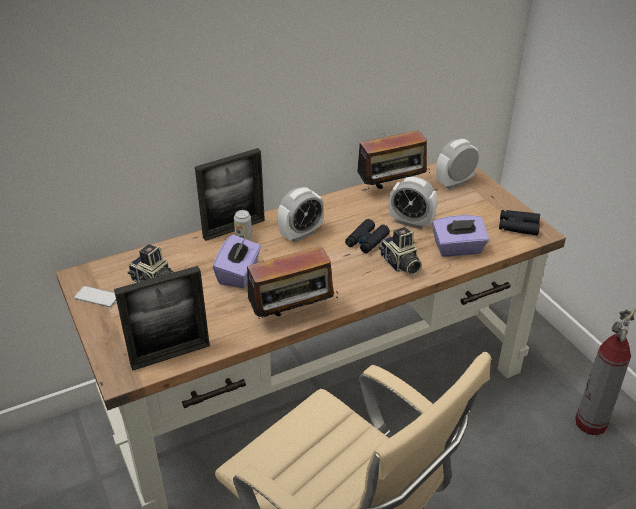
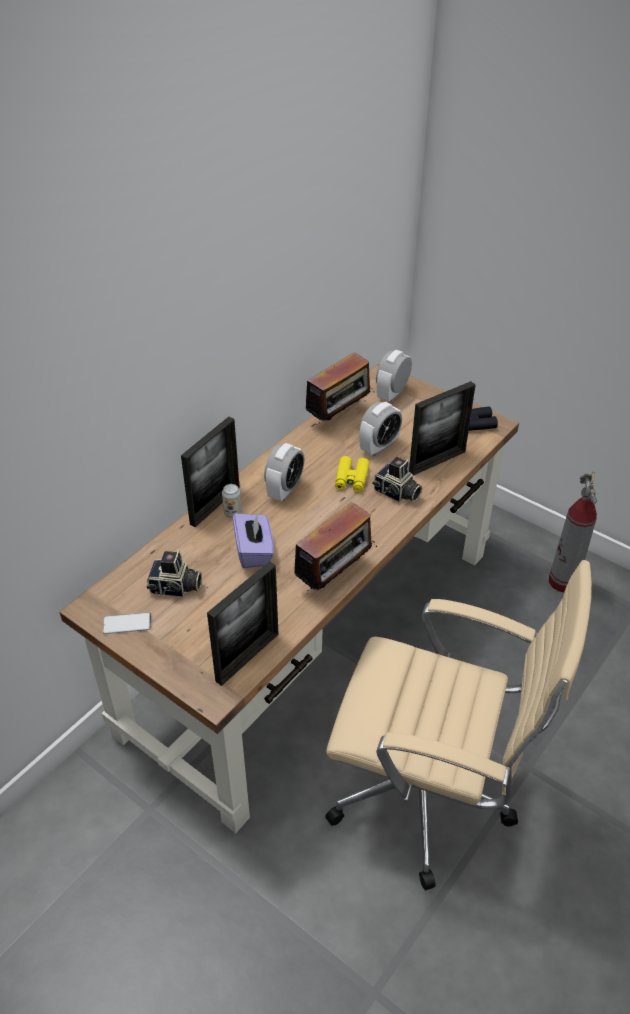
camera: 25 degrees left, 5 degrees up
black binoculars [345,219,390,253] -> yellow binoculars [335,456,370,492]
alarm clock [389,177,438,229] -> alarm clock turned 45 degrees counterclockwise [359,402,402,456]
purple tissue box [432,215,489,257] -> picture frame [409,381,476,476]

